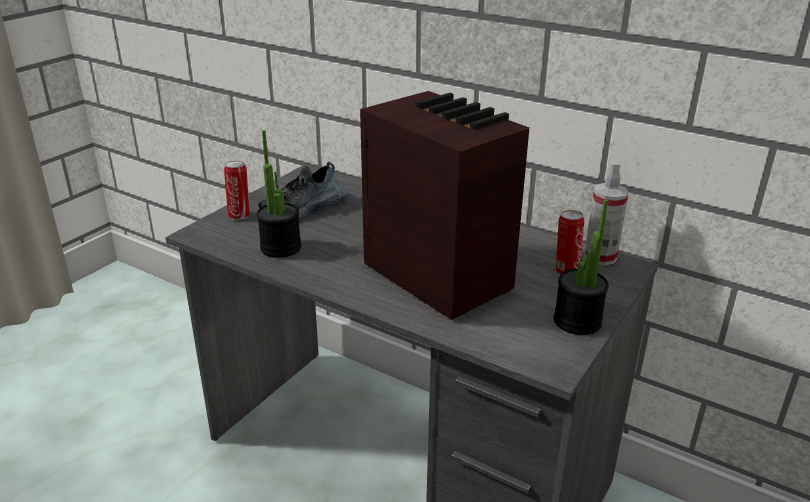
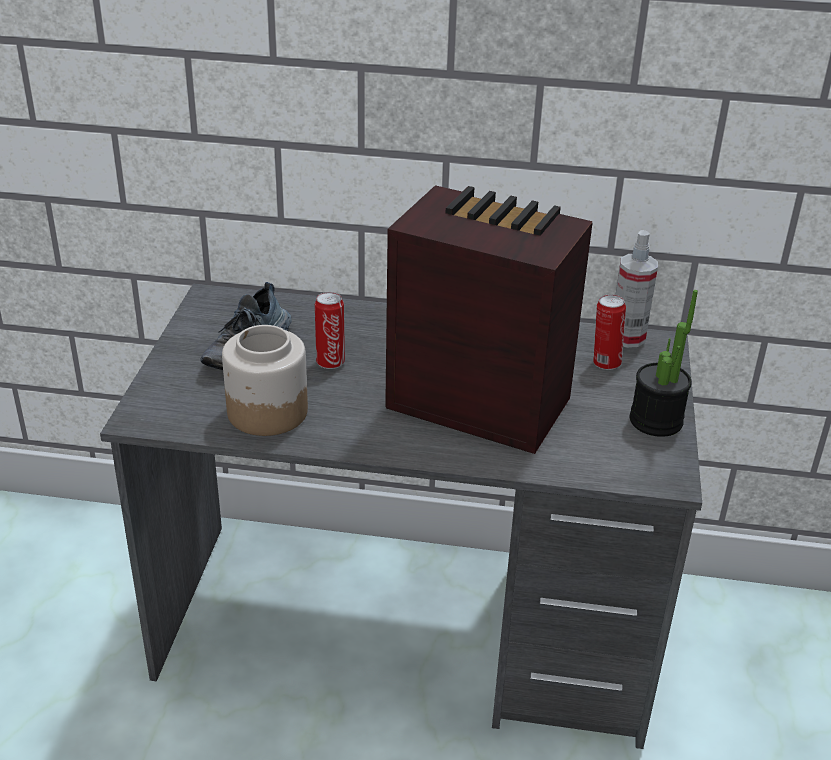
camera: 25 degrees left, 5 degrees up
can [224,161,250,220] -> can moved to [315,292,345,369]
potted plant [257,130,301,258] -> jar [222,325,308,436]

